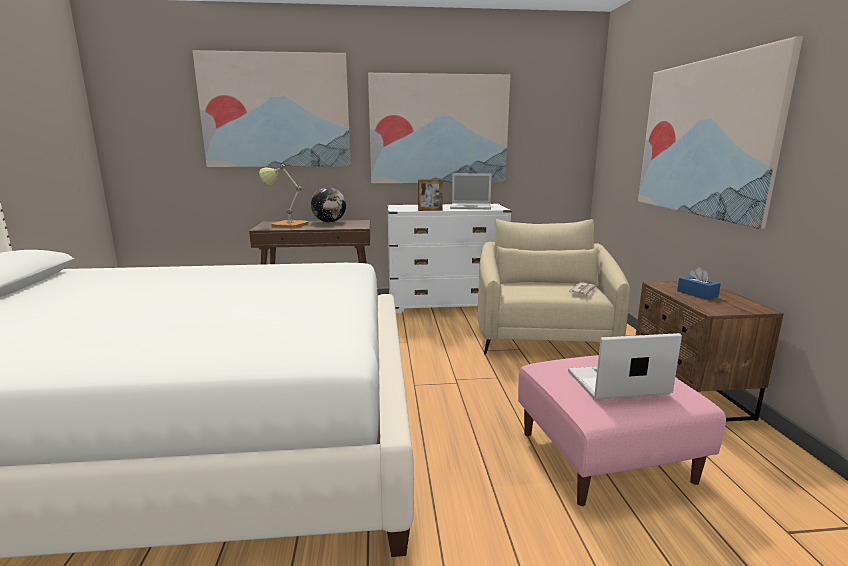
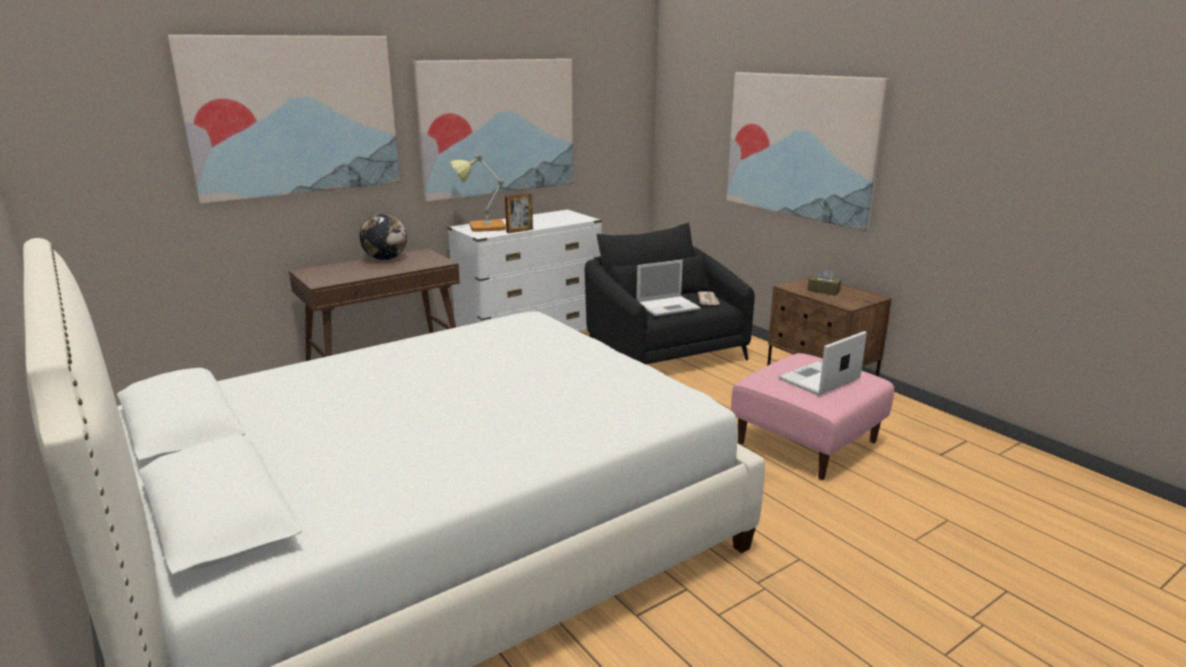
camera: 30 degrees left, 5 degrees up
table lamp [259,164,308,228] -> table lamp moved to [450,155,506,232]
laptop [450,173,492,209] -> laptop moved to [637,260,701,316]
beige armchair [477,219,631,355] -> black armchair [585,223,755,364]
blue tissue box [677,267,721,300] -> brown tissue box [808,268,841,295]

